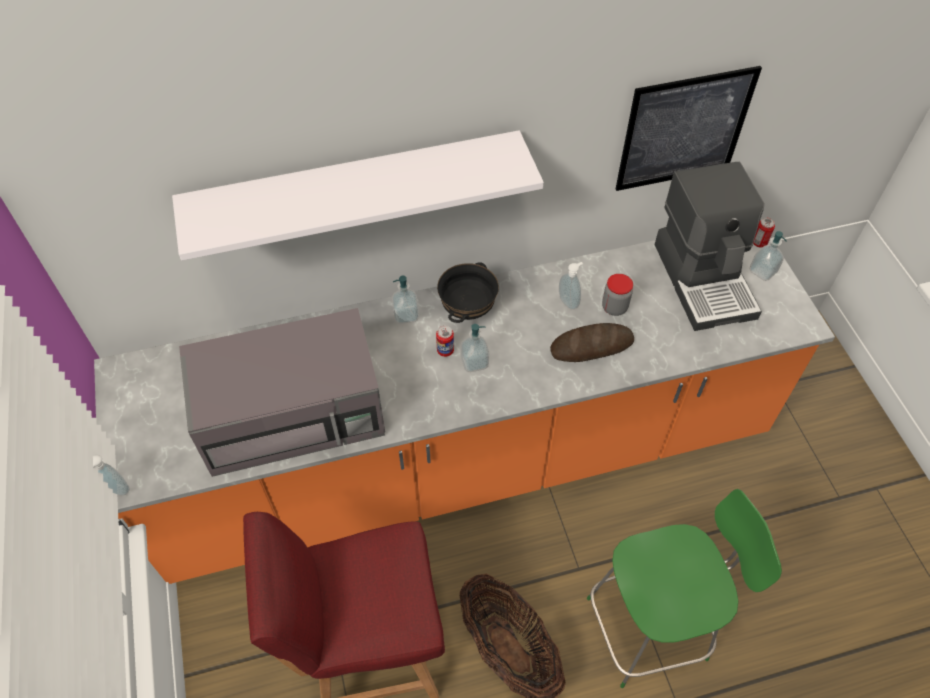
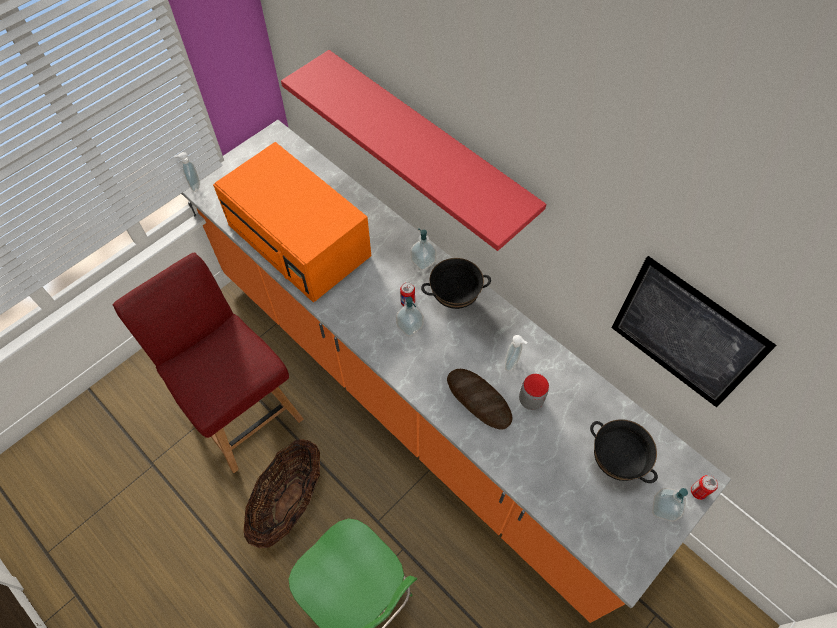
camera: 60 degrees right, 5 degrees up
white shelf [172,130,544,260] -> red shelf [281,50,546,251]
grey microwave [179,308,385,477] -> orange microwave [213,142,371,302]
coffee machine [655,162,765,331] -> black bowl [590,419,658,483]

